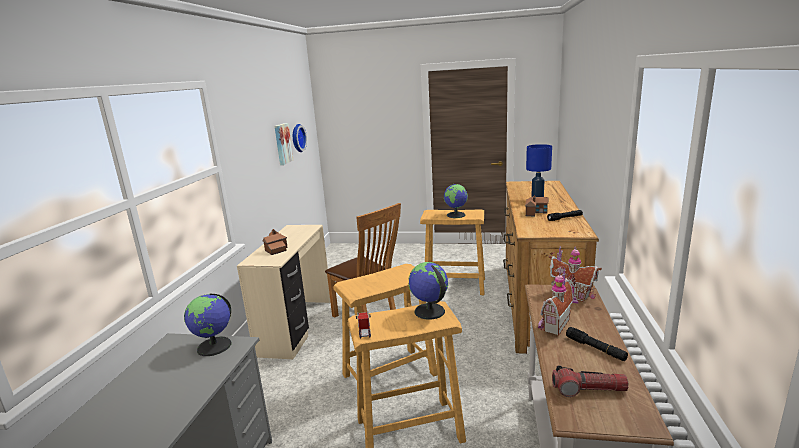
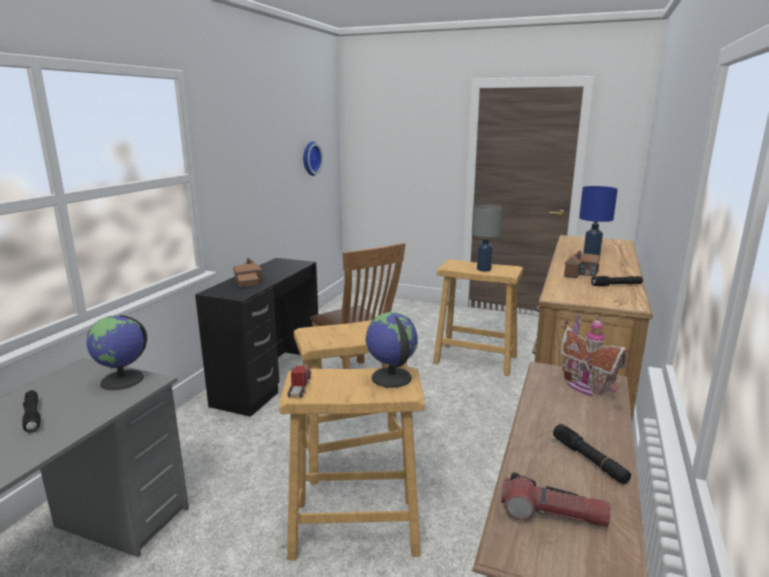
camera: 10 degrees right, 0 degrees up
beige desk [237,225,330,360] -> black desk [195,258,318,417]
picture [274,123,293,165] -> none
globe [444,184,468,218] -> grey table lamp [472,205,503,271]
toy house [538,268,573,336] -> none
none -> black flashlight [22,390,41,433]

